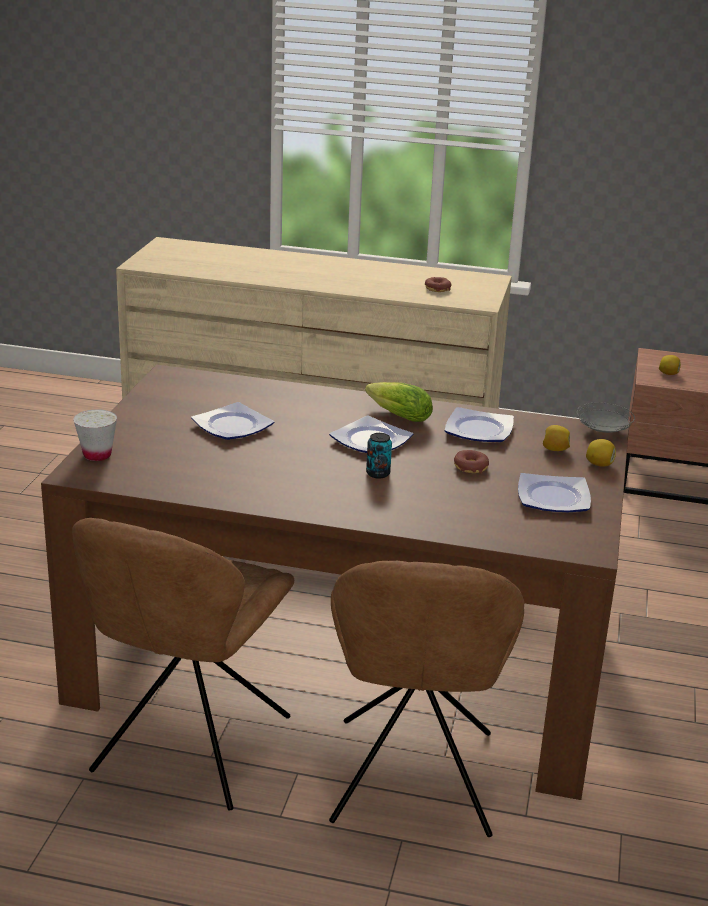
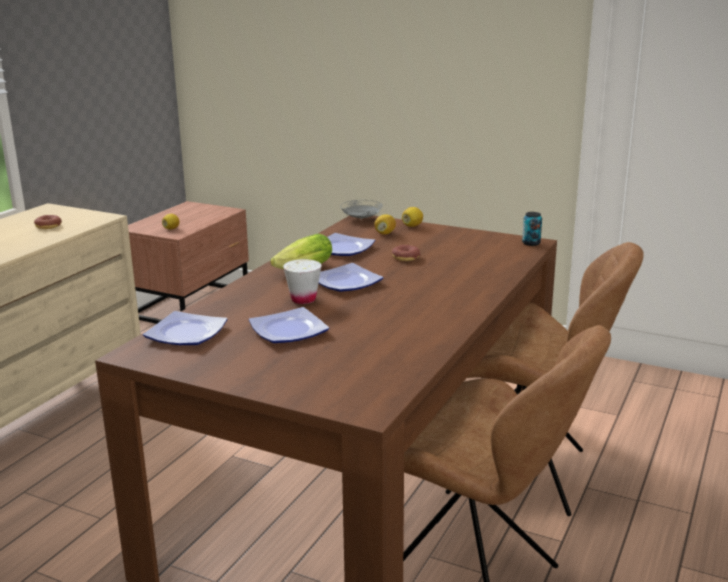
camera: 75 degrees left, 5 degrees down
white cup [73,409,117,461] -> white cup moved to [283,259,322,304]
can [366,433,392,479] -> can moved to [522,212,542,246]
plate [518,473,591,512] -> plate moved to [143,311,228,345]

